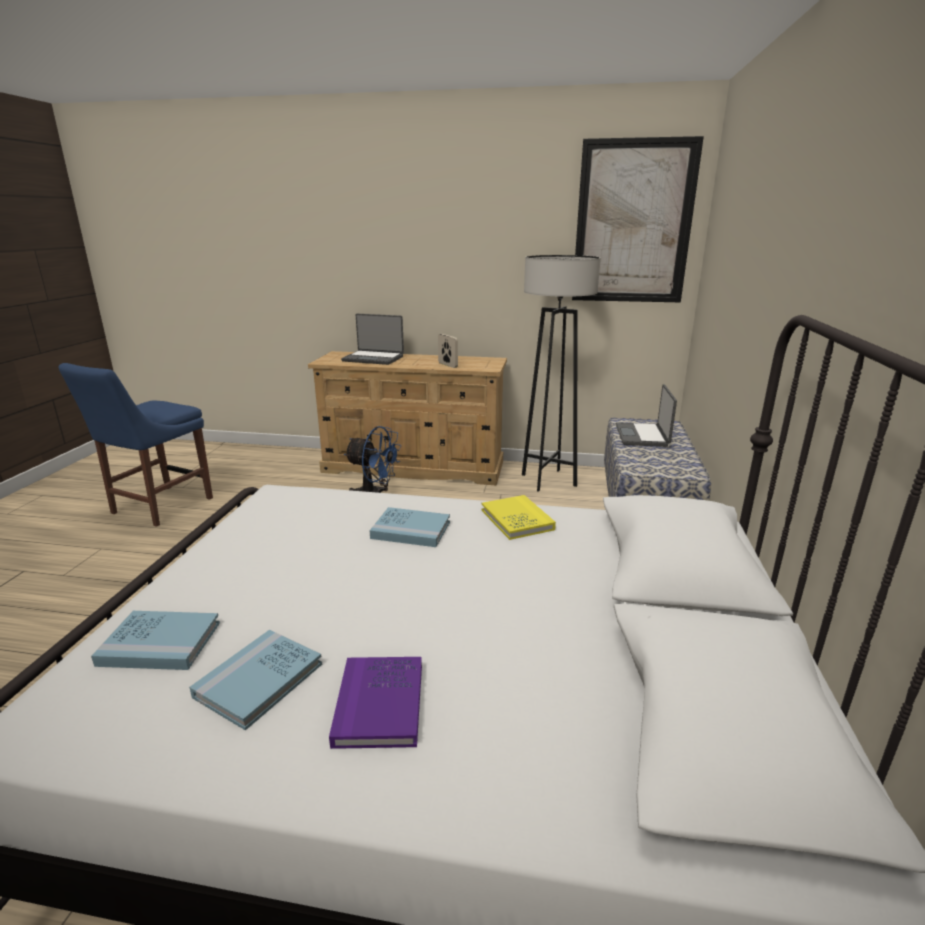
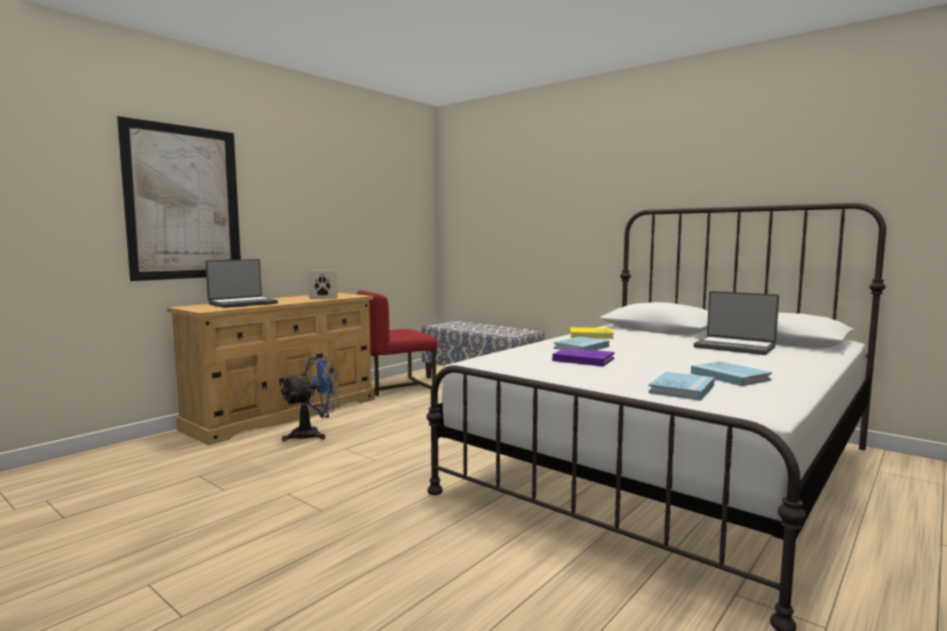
camera: 60 degrees left, 15 degrees down
blue chair [58,363,213,527] -> none
purple book [329,657,422,749] -> purple book moved to [552,347,615,366]
grey floor lamp [522,255,601,492] -> red chair [357,290,438,396]
picture [572,136,704,302] -> picture moved to [117,116,241,281]
laptop [616,384,677,447] -> laptop moved to [694,291,779,355]

